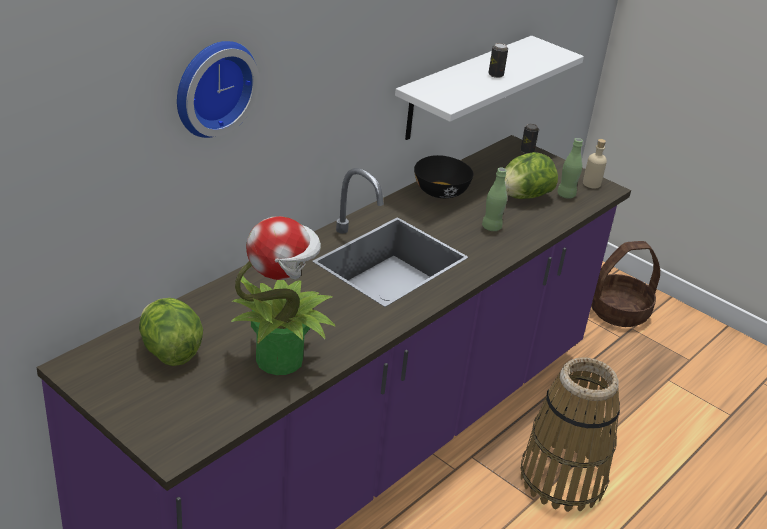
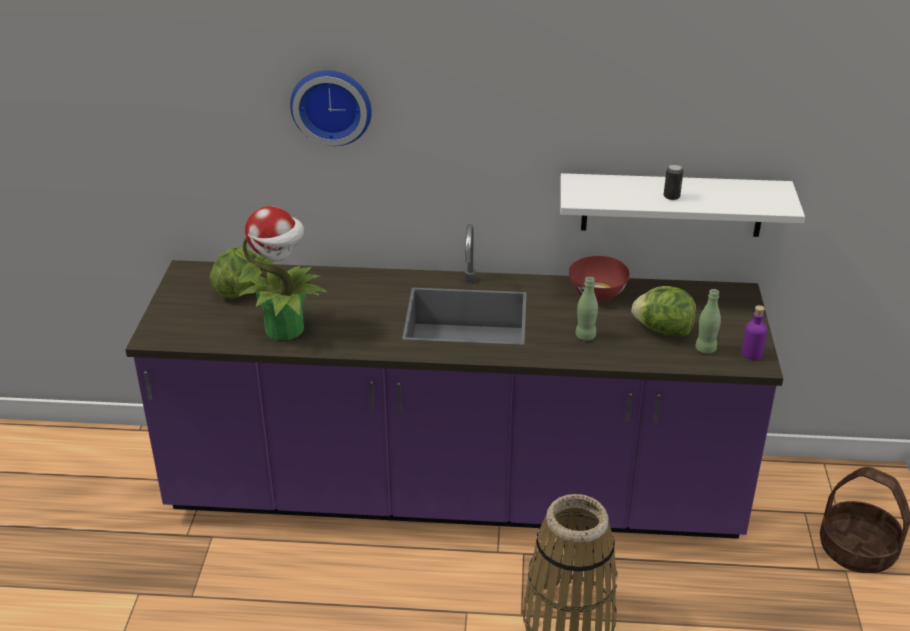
camera: 55 degrees right, 0 degrees up
black bowl [414,155,474,198] -> red bowl [569,256,630,300]
can [521,124,539,154] -> none
beige bottle [583,139,607,189] -> purple bottle [741,305,767,360]

